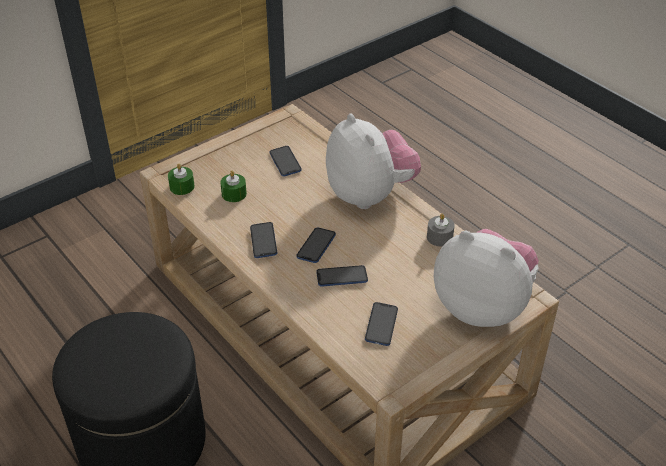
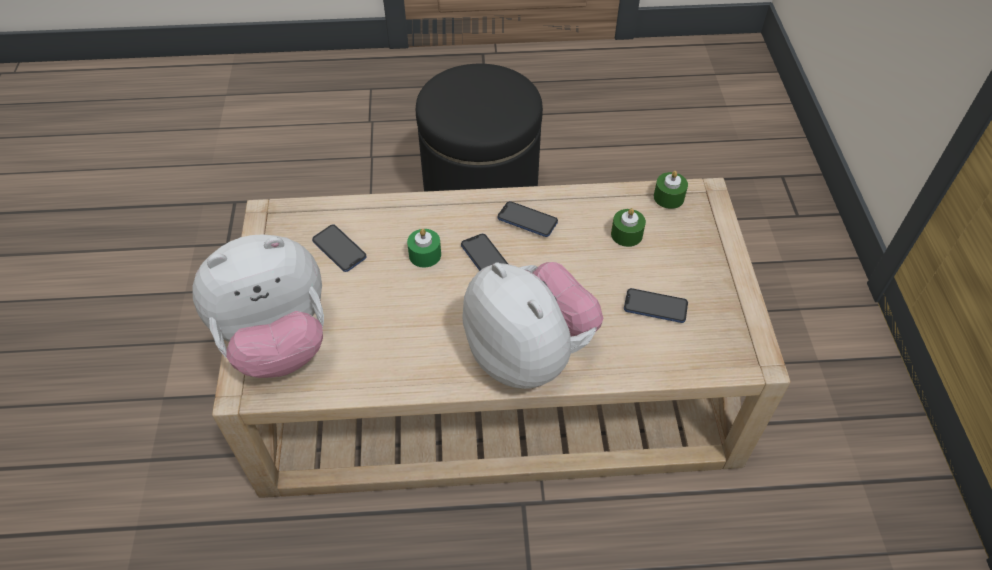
camera: 125 degrees right, 10 degrees up
phone [316,265,368,287] -> green candle [407,229,441,267]
plush toy [326,114,421,209] -> plush toy turned 135 degrees counterclockwise [462,262,603,389]
grey candle [427,213,455,246] -> none

